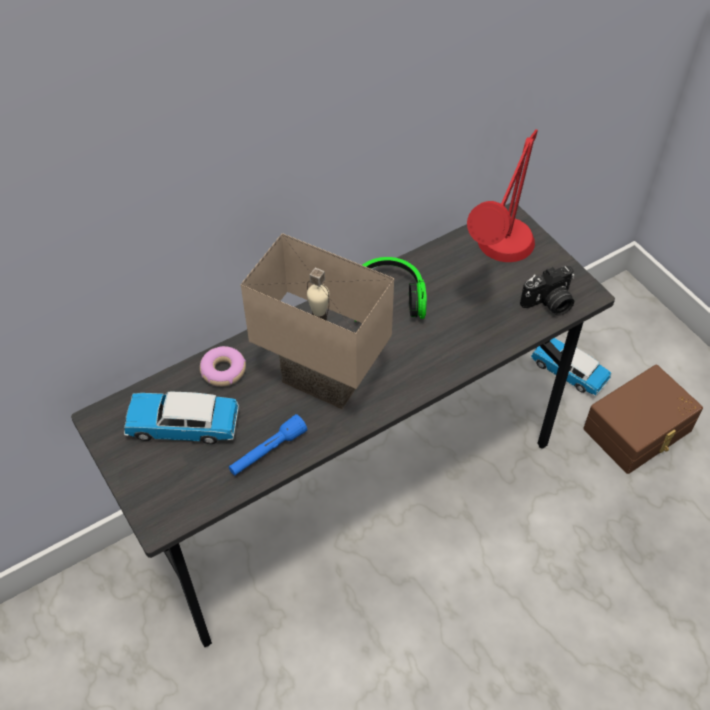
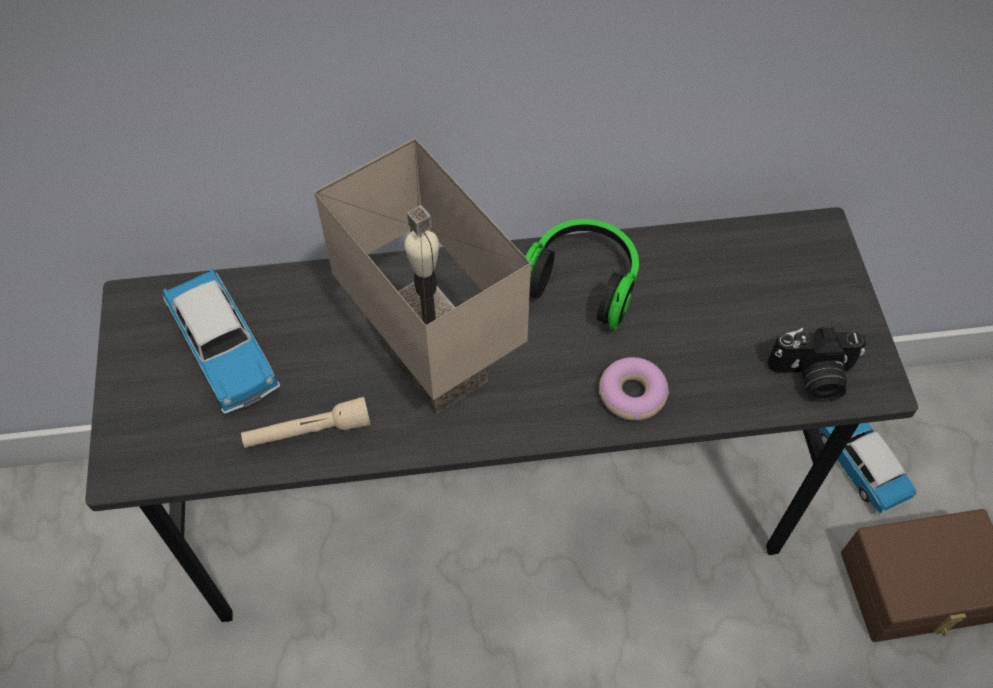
camera: 25 degrees right, 5 degrees up
toy car [124,391,239,444] -> toy car turned 150 degrees counterclockwise [163,268,280,414]
donut [200,346,246,387] -> donut moved to [599,357,669,421]
blue flashlight [229,414,307,476] -> beige flashlight [241,397,371,448]
red table lamp [467,129,538,262] -> none

